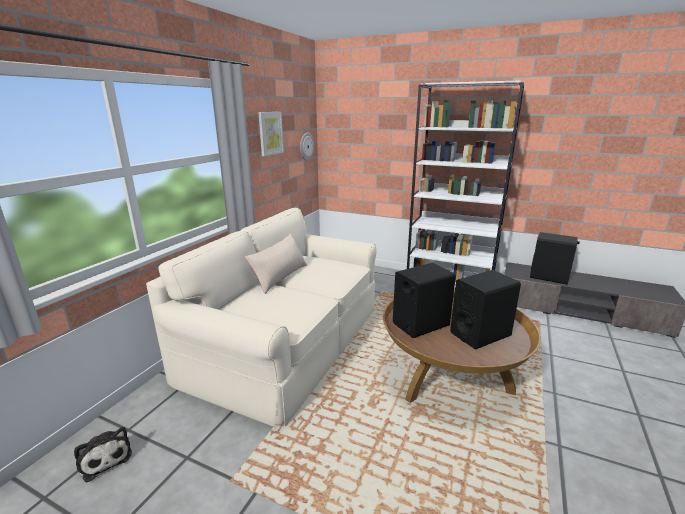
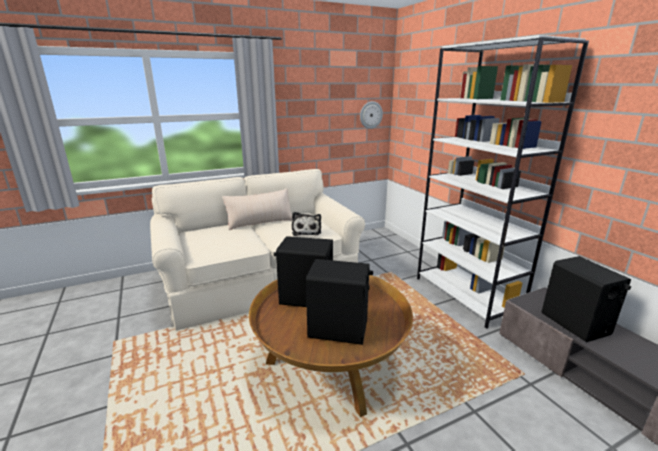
camera: 40 degrees right, 0 degrees up
plush toy [74,427,132,482] -> plush toy moved to [292,212,321,236]
picture [258,112,284,156] -> none

